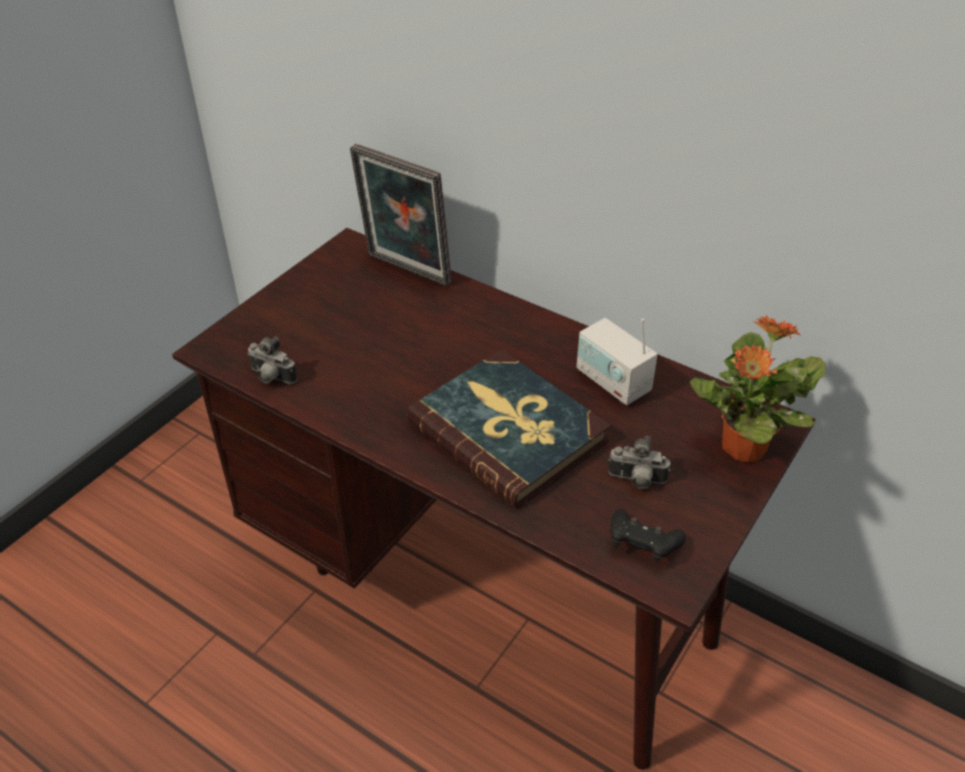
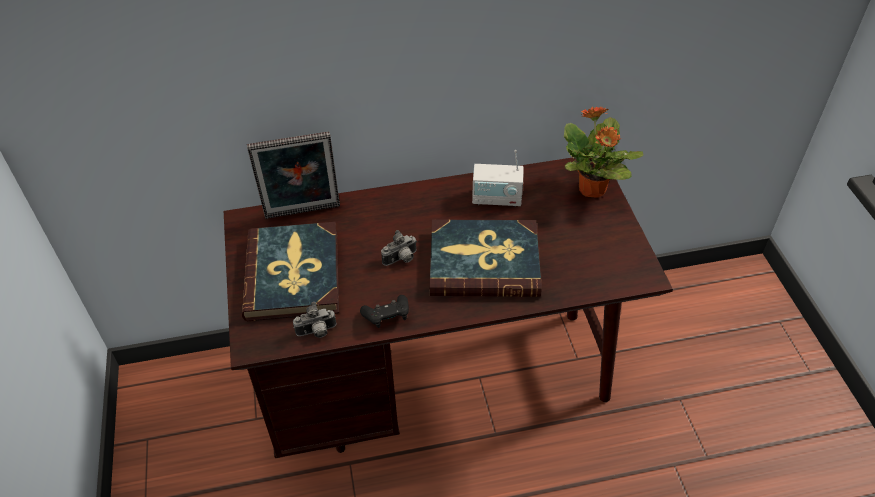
camera: 45 degrees left, 5 degrees up
camera [608,436,670,489] -> camera moved to [381,230,417,266]
black game controller [610,509,686,562] -> black game controller moved to [360,295,409,328]
none -> book [242,222,339,321]

